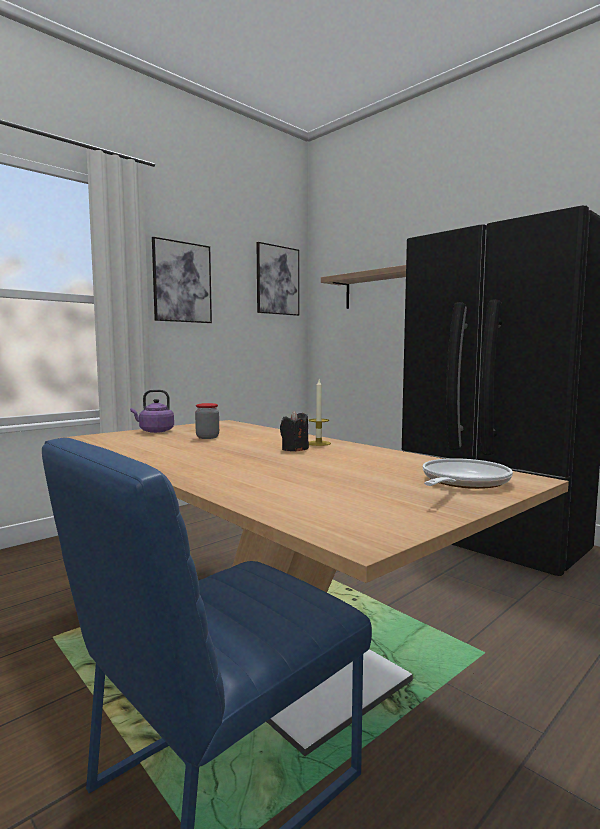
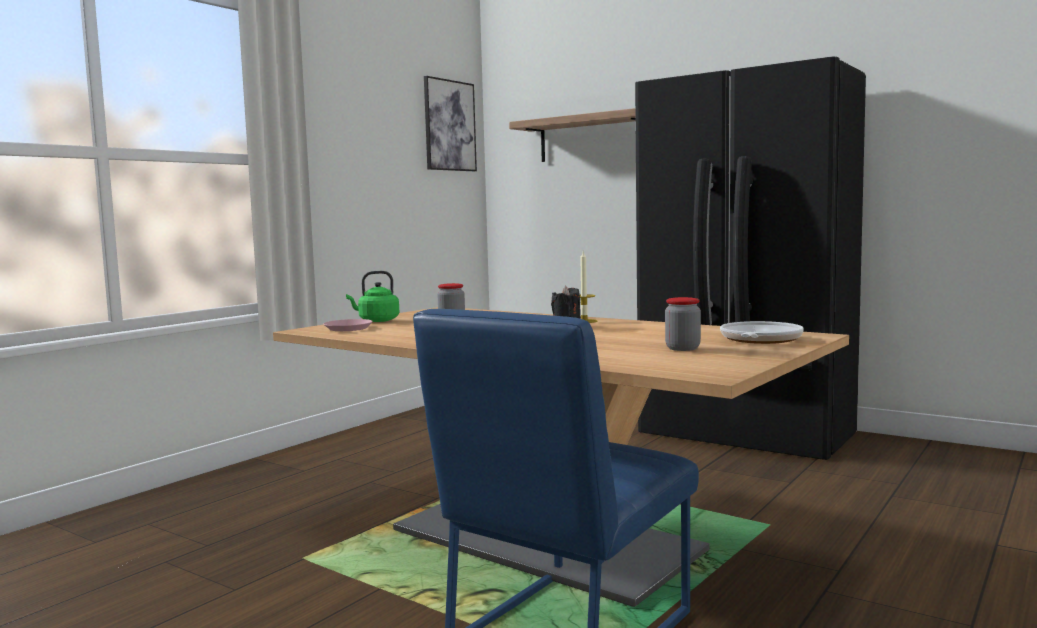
camera: 10 degrees left, 0 degrees up
purple kettle [130,389,174,433] -> green kettle [346,271,399,322]
picture [152,237,212,323] -> none
none -> pink plate [324,319,373,331]
none -> jar [665,297,701,351]

